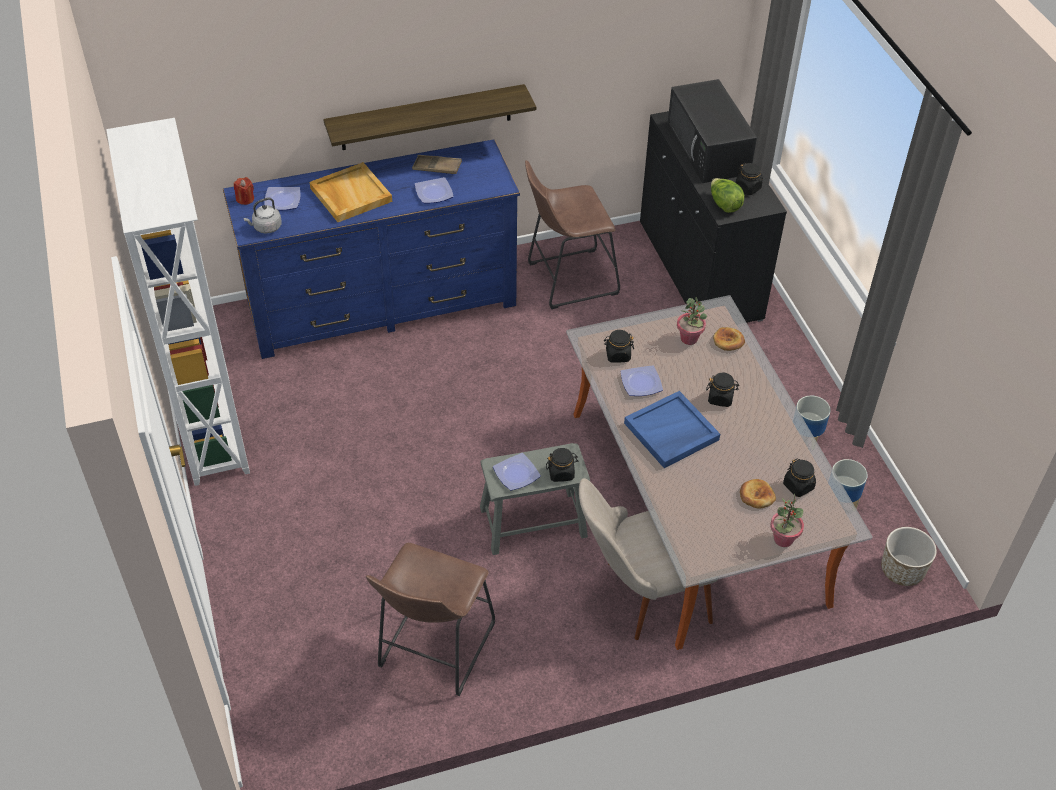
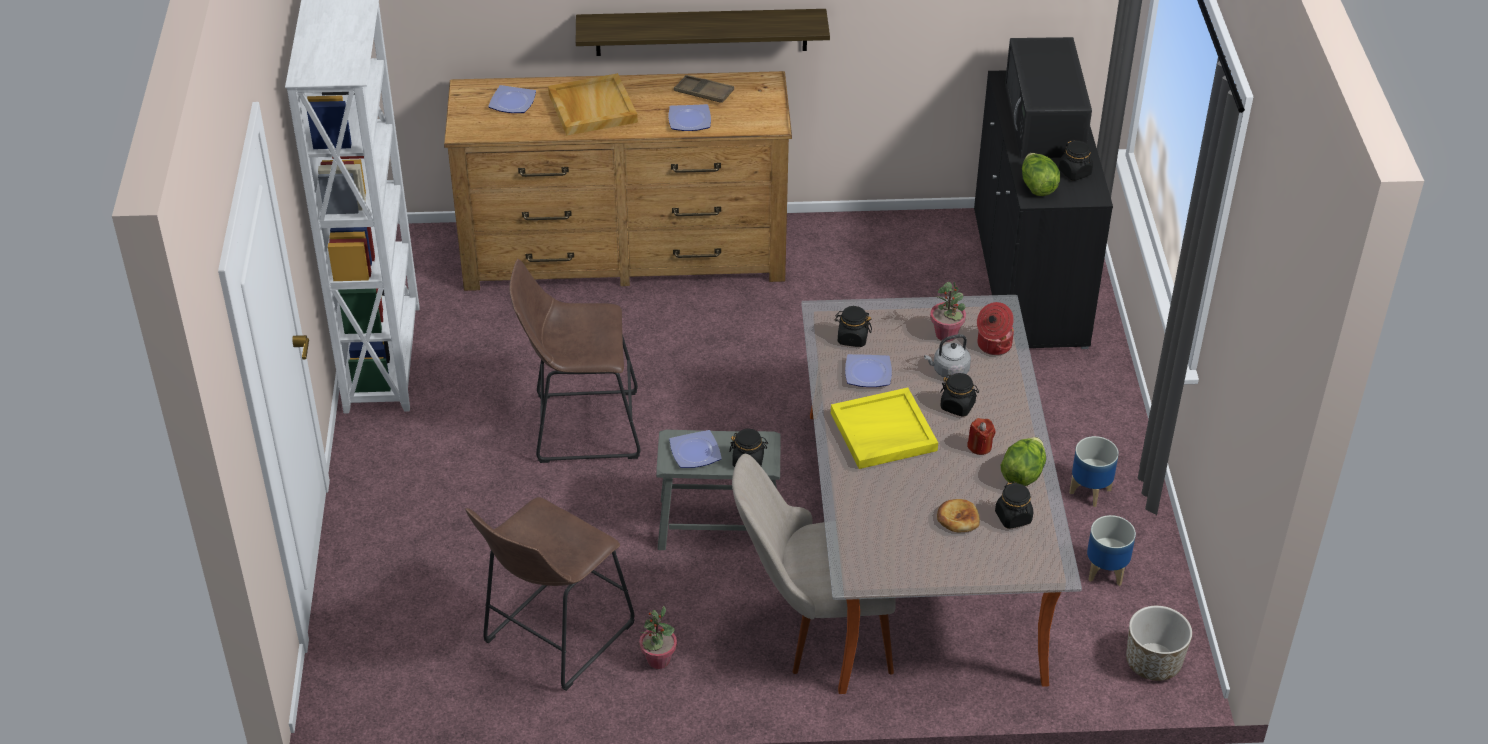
camera: 15 degrees right, 5 degrees down
blue dresser [223,139,520,359] -> brown dresser [444,71,792,291]
red candle [234,177,254,205] -> red candle moved to [967,418,995,455]
grey kettle [243,197,282,233] -> grey kettle moved to [924,334,971,378]
brown stool [525,160,620,309] -> brown stool moved to [509,259,640,463]
blue tray [624,391,720,468] -> yellow tray [831,388,938,469]
bread [713,327,745,351] -> cooking pot [977,302,1014,355]
potted plant [770,493,804,547] -> potted plant moved to [639,606,677,669]
none -> lettuce [1001,437,1046,486]

